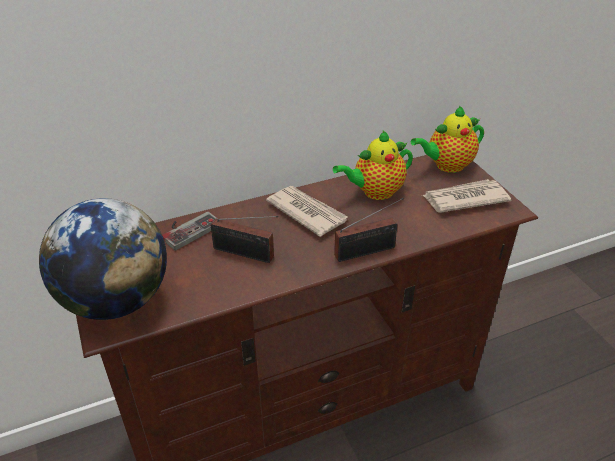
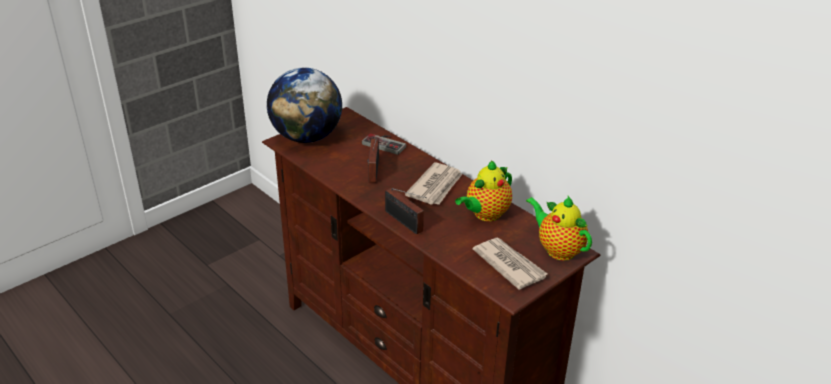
camera: 70 degrees right, 5 degrees down
teapot [333,131,413,200] -> teapot turned 90 degrees counterclockwise [455,160,512,221]

